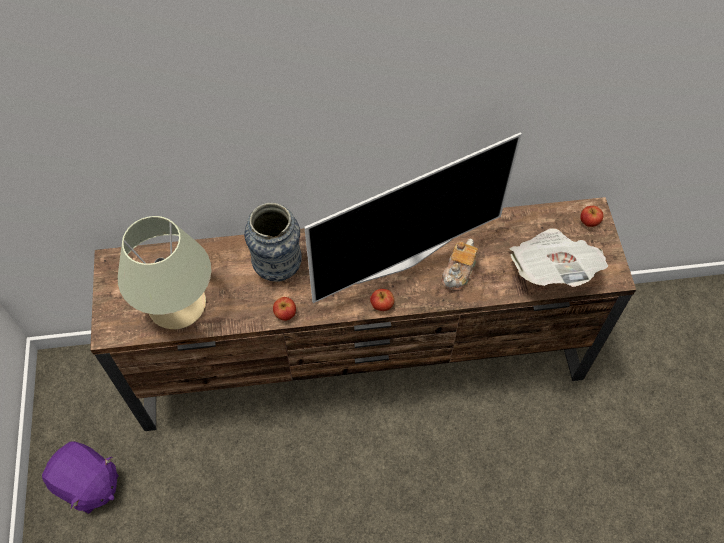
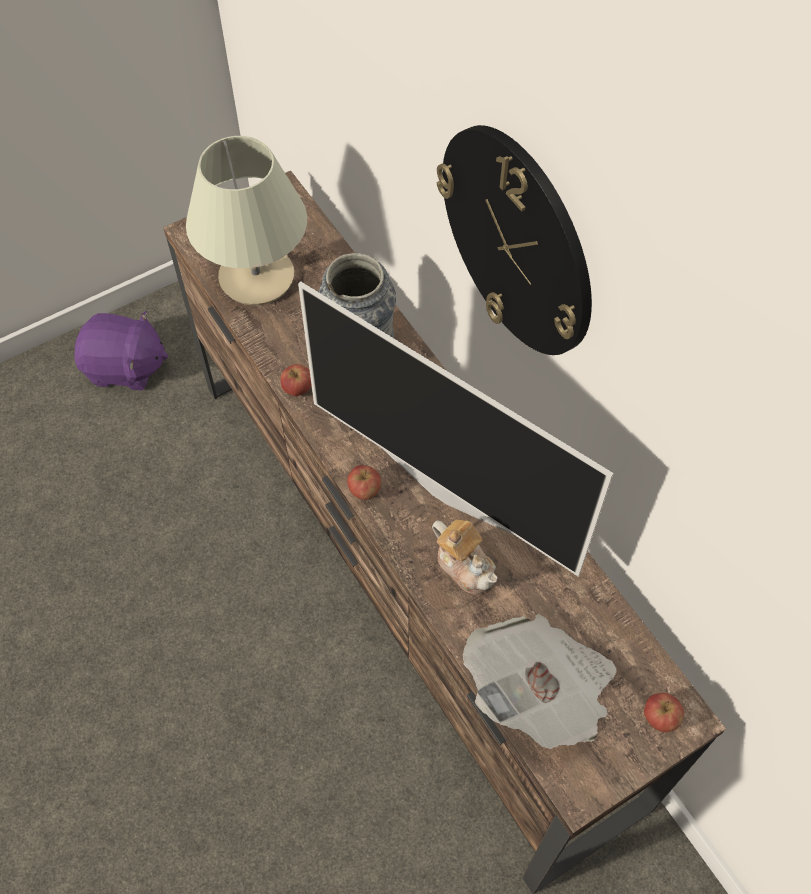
camera: 65 degrees right, 0 degrees up
purple plush toy [42,441,119,514] -> purple plush toy turned 90 degrees counterclockwise [75,311,168,390]
teapot [441,239,478,290] -> teapot turned 135 degrees counterclockwise [432,519,498,594]
none -> wall clock [436,125,592,355]

